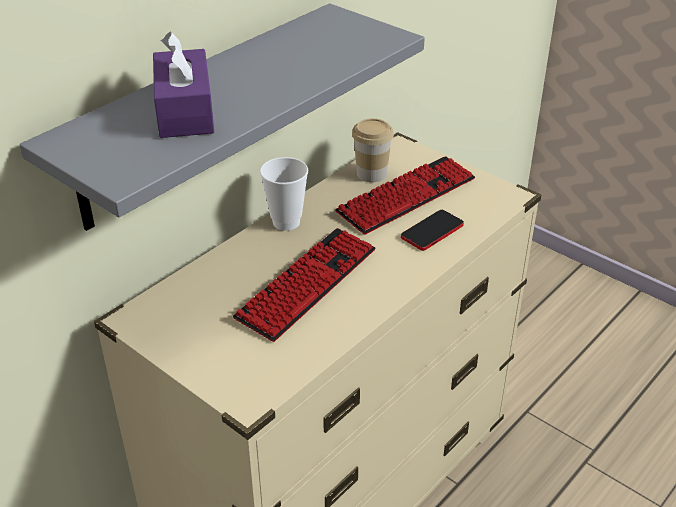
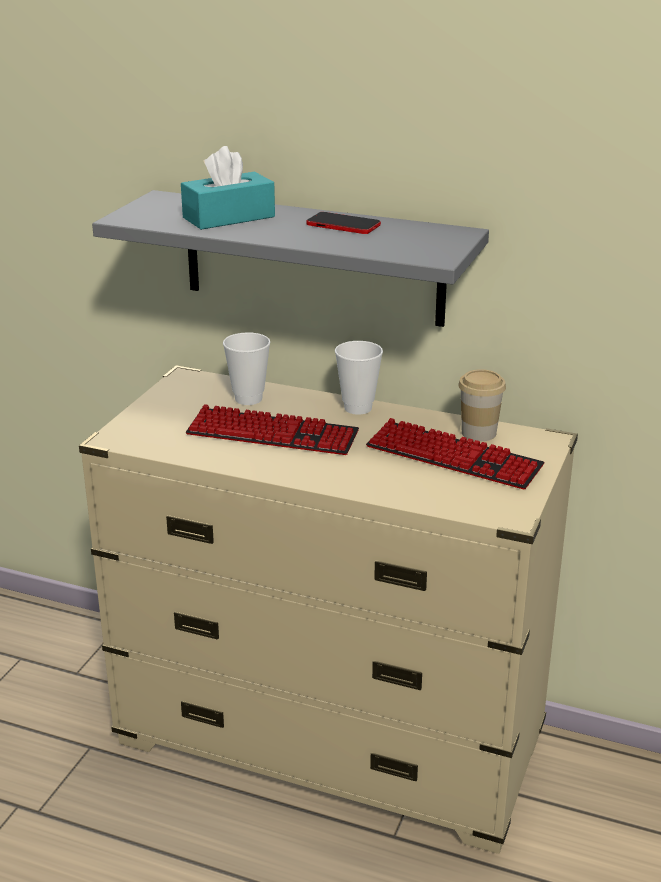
camera: 70 degrees right, 10 degrees down
purple tissue box [153,31,214,138] -> turquoise tissue box [181,146,275,230]
phone [401,210,464,251] -> phone moved to [306,212,381,234]
none -> cup [223,332,270,405]

